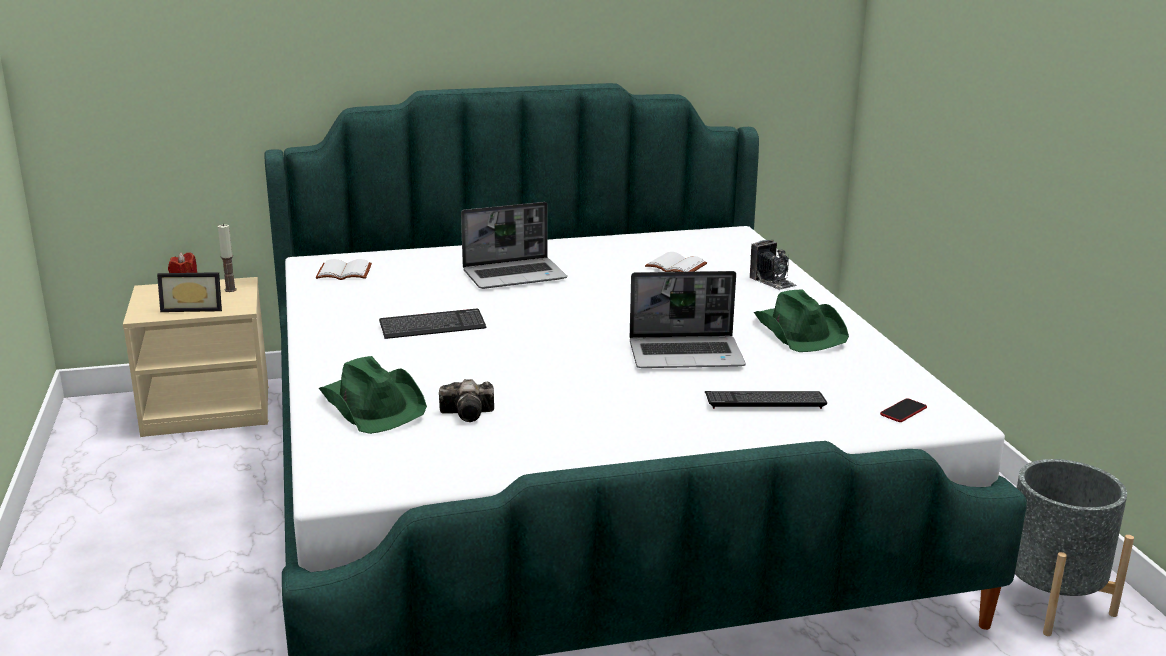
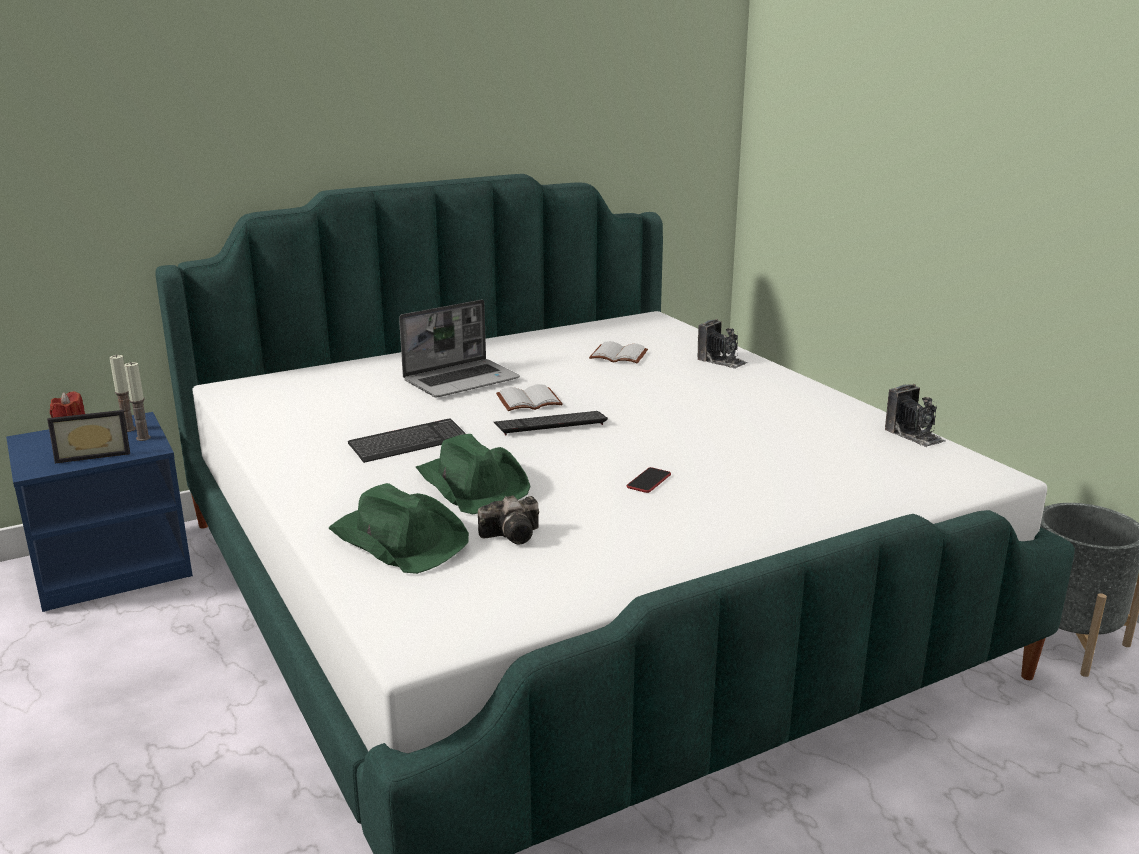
camera: 15 degrees left, 0 degrees up
beige nightstand [123,277,269,437] -> blue nightstand [6,412,193,612]
white book [316,259,372,280] -> white book moved to [496,384,563,411]
laptop [630,271,746,368] -> none
keyboard [705,391,827,409] -> keyboard moved to [494,411,608,435]
green hat [754,290,849,352] -> green hat moved to [416,434,531,514]
phone [880,398,927,422] -> phone moved to [627,467,671,493]
none -> candle [124,362,151,441]
none -> camera [885,384,945,447]

